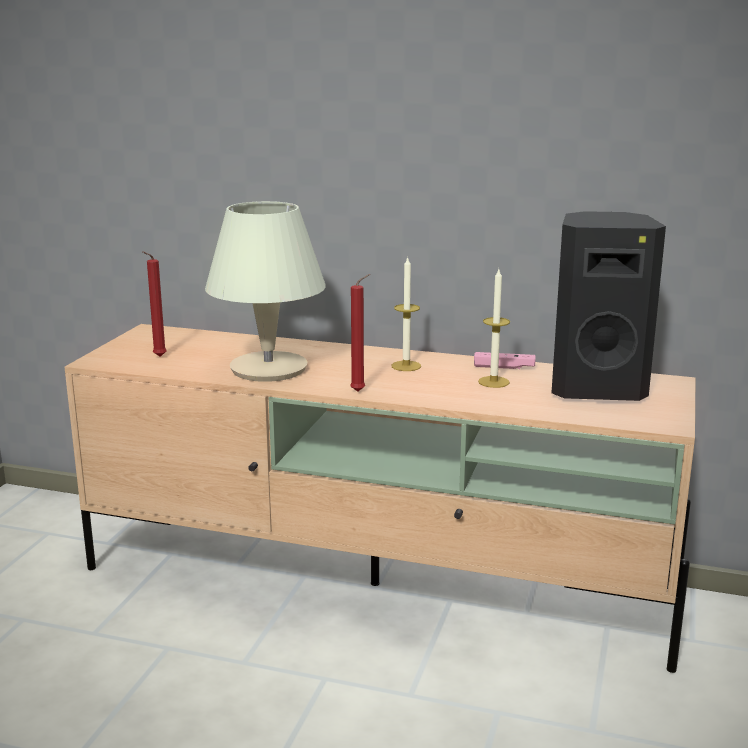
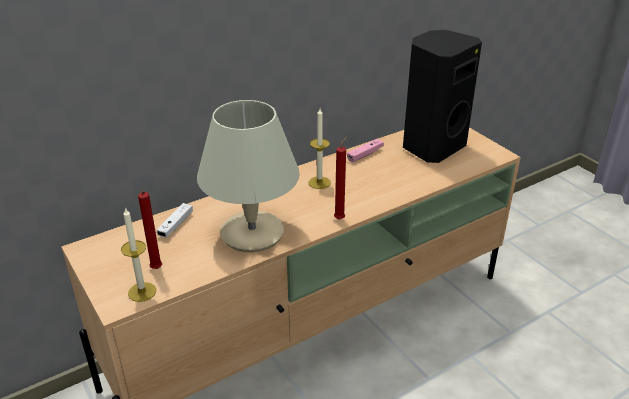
camera: 50 degrees left, 15 degrees up
candle [478,269,510,388] -> candle moved to [121,208,156,302]
none -> white game controller [157,203,193,237]

